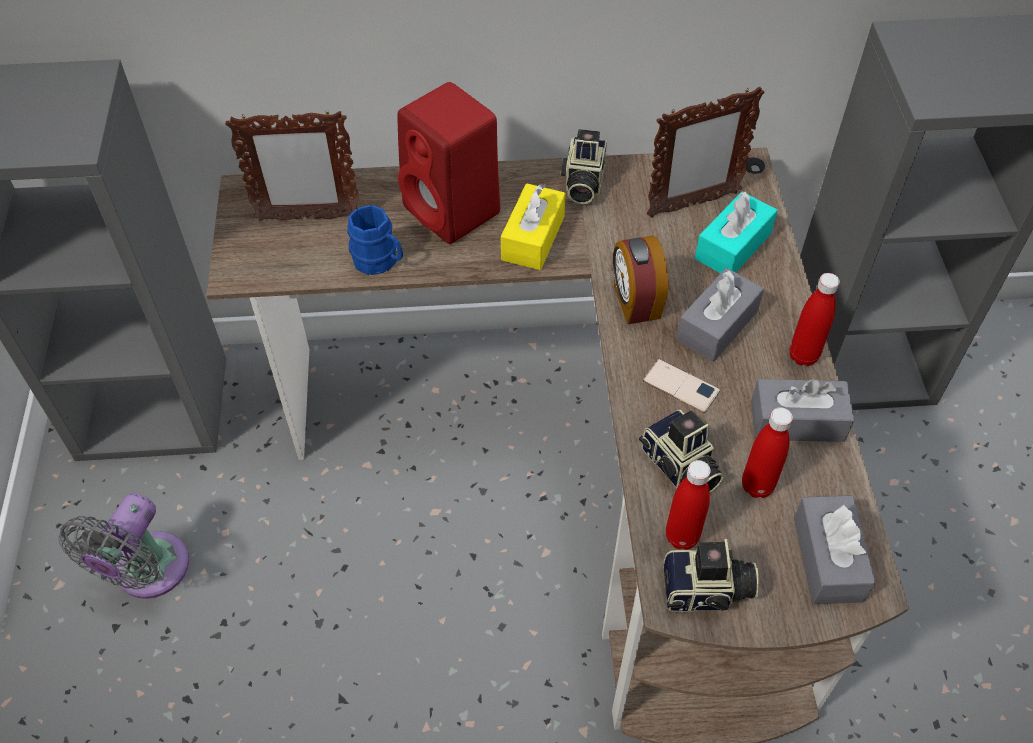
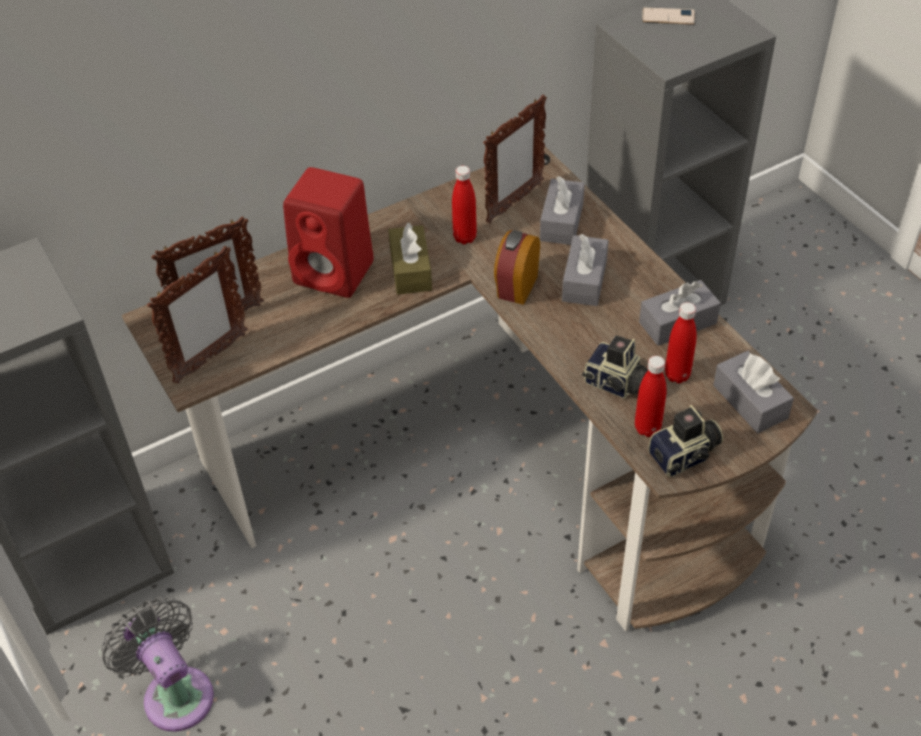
camera: 25 degrees left, 5 degrees down
grey fan [58,493,189,599] -> grey fan turned 150 degrees clockwise [101,597,214,732]
blue mug [347,205,403,275] -> none
yellow tissue box [501,183,566,270] -> brown tissue box [388,222,432,295]
camera [561,129,607,204] -> none
alarm clock [613,236,668,324] -> alarm clock turned 60 degrees clockwise [494,230,540,305]
phone [643,359,720,413] -> phone moved to [642,7,695,25]
turquoise tissue box [695,191,778,273] -> grey tissue box [540,176,585,245]
red bottle [790,273,840,366] -> red bottle moved to [452,166,477,244]
none -> picture frame [147,246,248,384]

